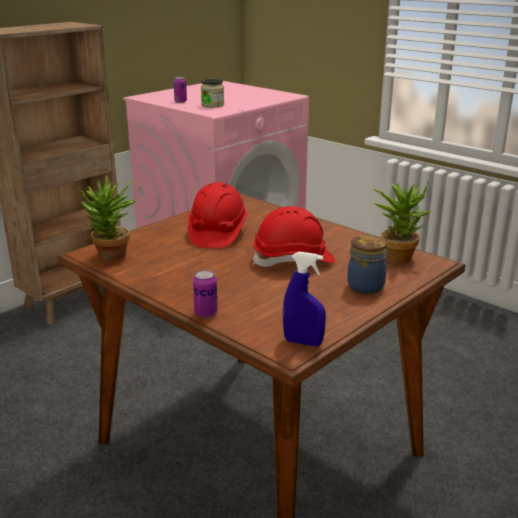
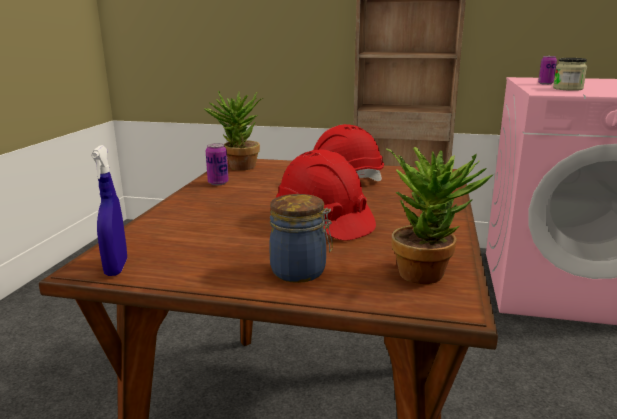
camera: 60 degrees right, 5 degrees down
can [193,270,218,318] -> can moved to [206,143,229,185]

